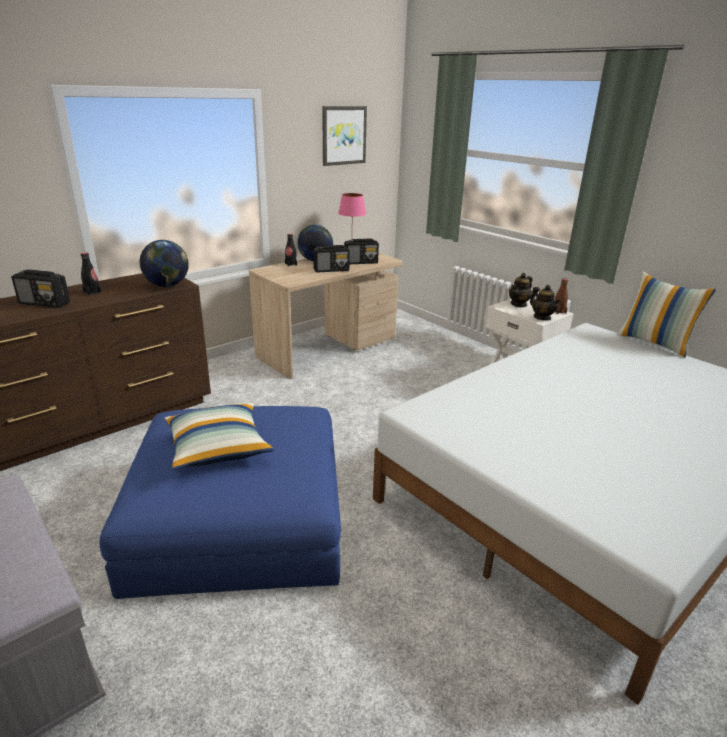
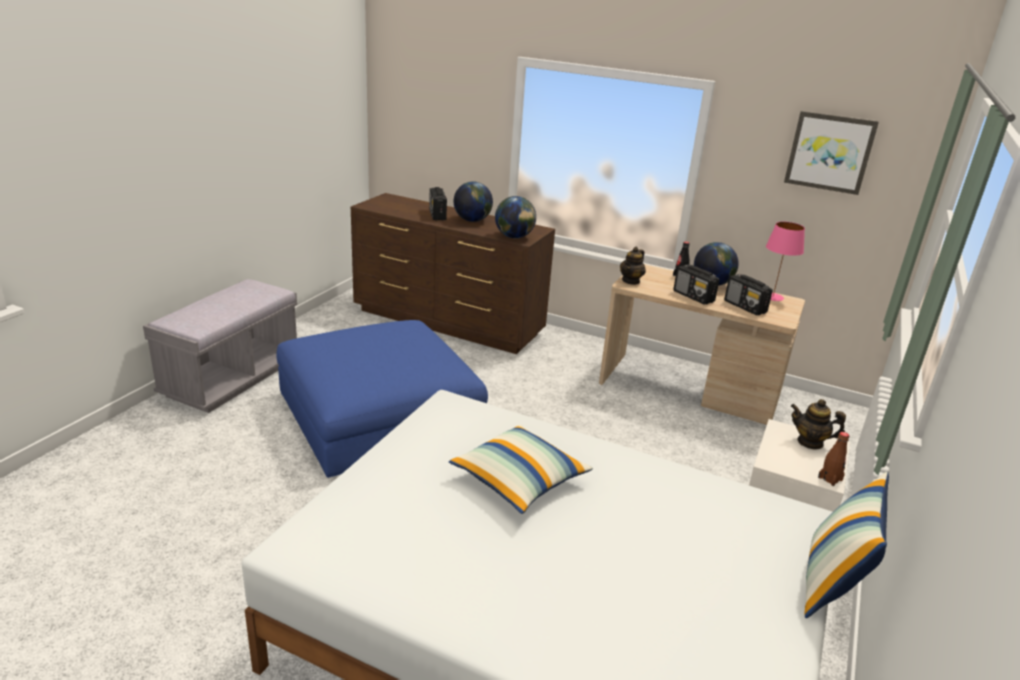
camera: 65 degrees right, 0 degrees up
black bottle [81,253,102,296] -> globe [453,181,493,222]
pillow [165,403,274,470] -> pillow moved to [449,425,593,514]
teapot [530,285,561,321] -> teapot moved to [620,247,646,285]

